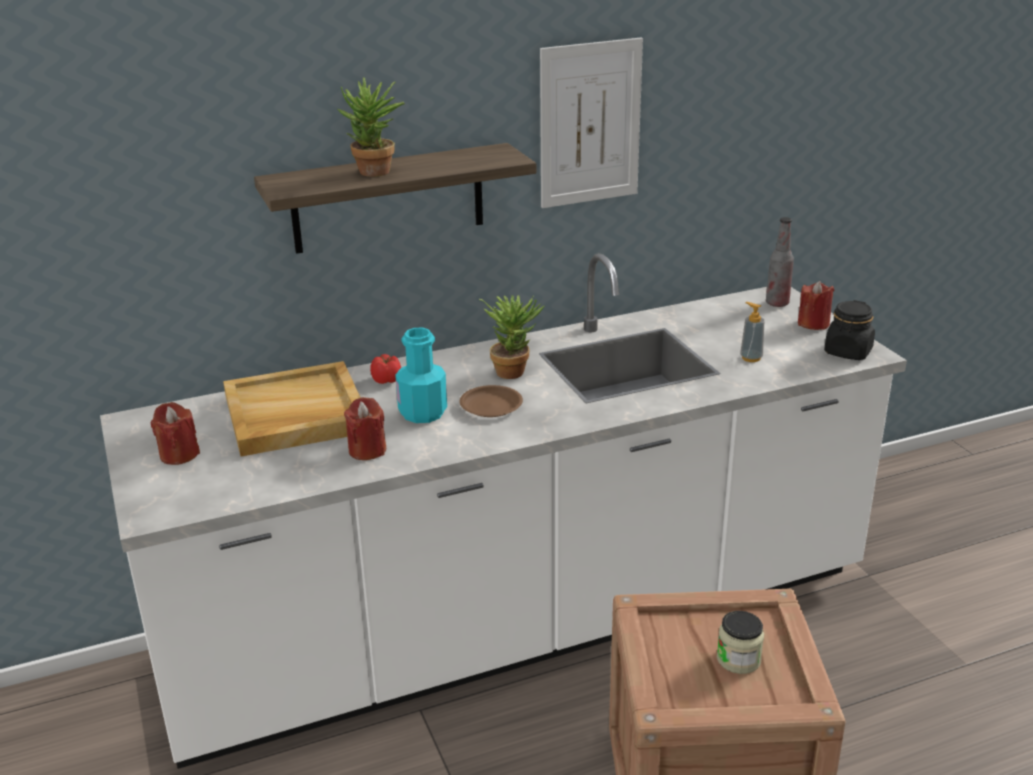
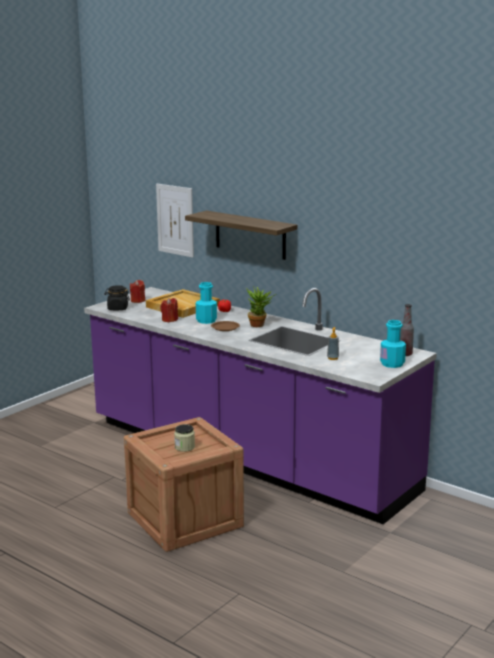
camera: 60 degrees right, 10 degrees down
white counter [100,253,907,769] -> purple counter [84,287,437,524]
potted plant [338,77,405,177] -> none
picture [540,38,643,208] -> picture moved to [156,184,194,258]
red candle [798,281,834,330] -> turquoise bottle [380,320,406,368]
black jar [824,300,875,360] -> black jar moved to [104,285,130,311]

